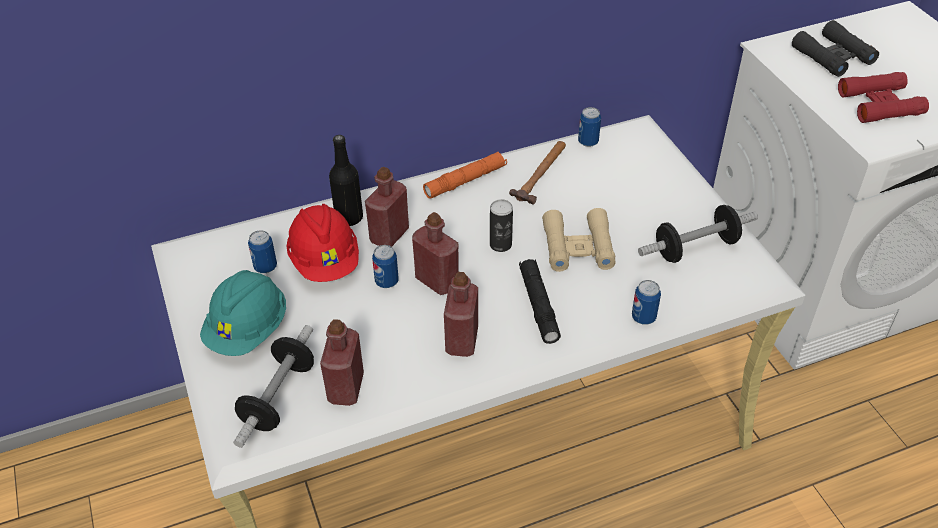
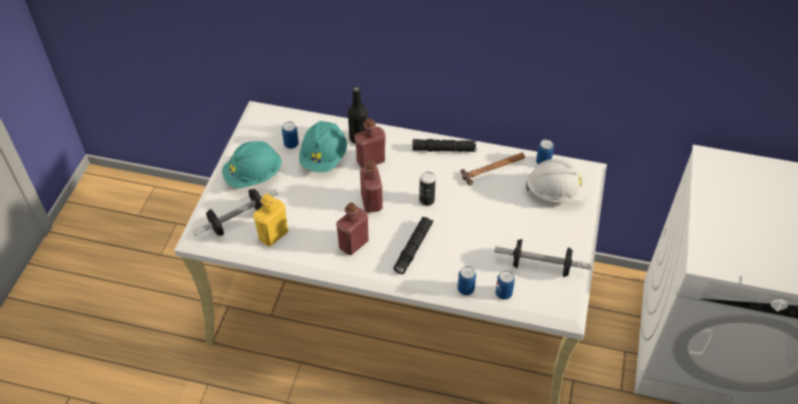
camera: 35 degrees right, 5 degrees up
red hard hat [287,204,359,282] -> turquoise hard hat [299,121,347,172]
red bottle [320,319,364,406] -> yellow bottle [253,193,288,246]
can [372,245,399,288] -> can moved to [495,270,515,300]
orange flashlight [423,152,507,199] -> black flashlight [413,139,476,152]
beige binoculars [542,208,616,272] -> none
black binoculars [792,20,879,77] -> none
red binoculars [838,72,929,123] -> none
none -> white hard hat [525,159,588,203]

